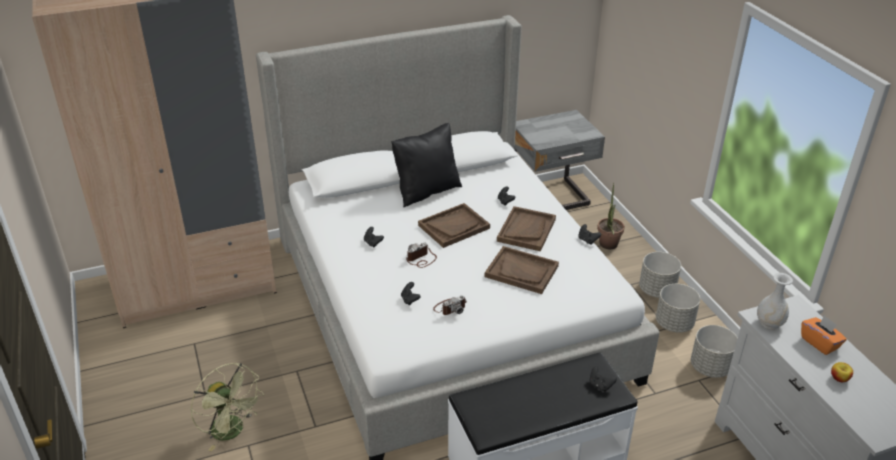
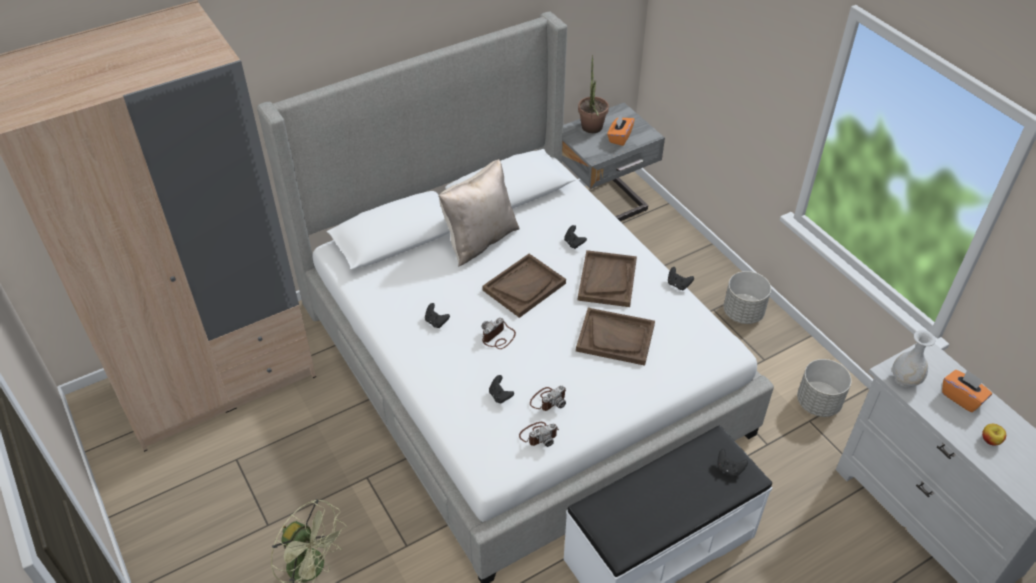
camera: 10 degrees left, 10 degrees up
black pillow [391,123,462,207] -> beige pillow [439,159,519,266]
potted plant [597,183,625,249] -> potted plant moved to [578,55,609,133]
grey planter [656,284,700,333] -> none
none -> camera [519,422,559,447]
none -> orange tissue box [607,115,635,146]

